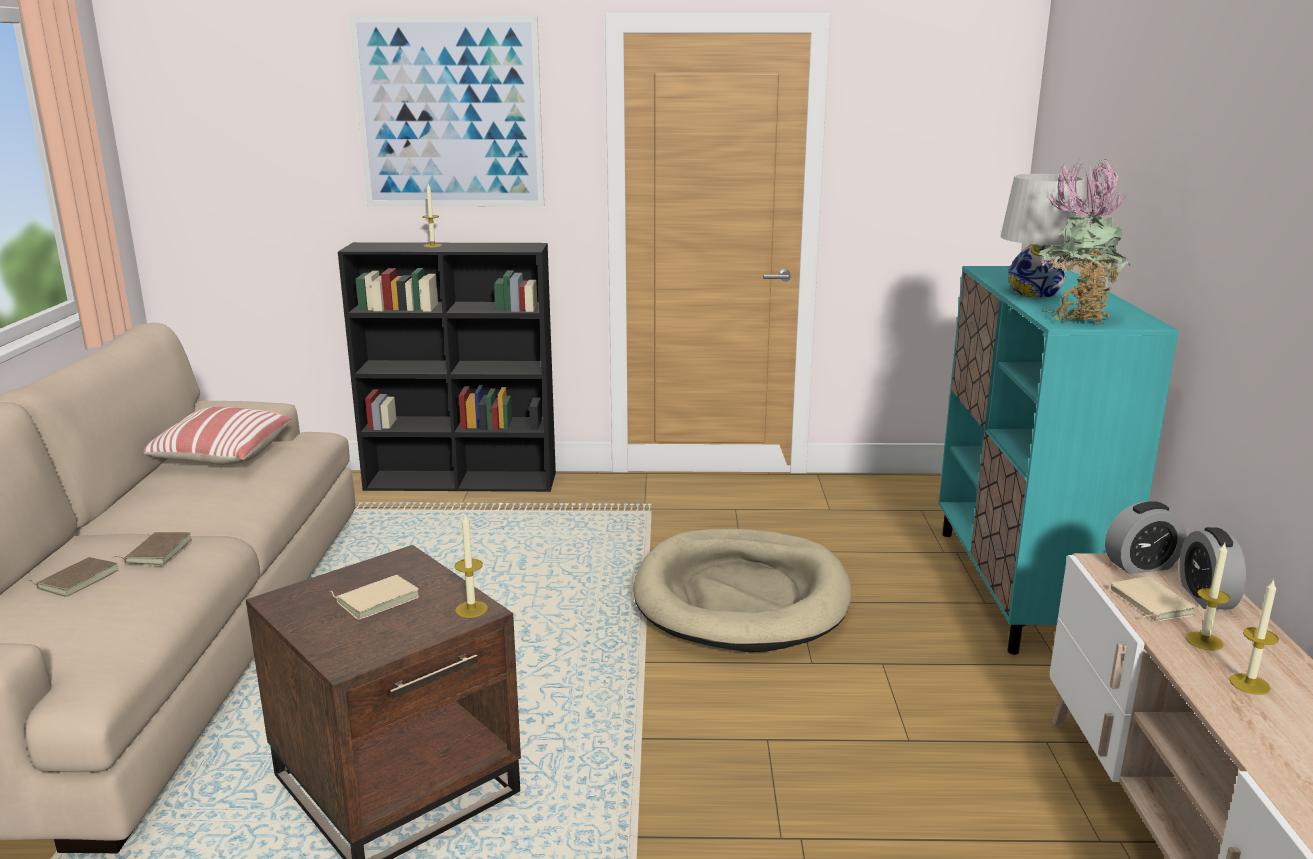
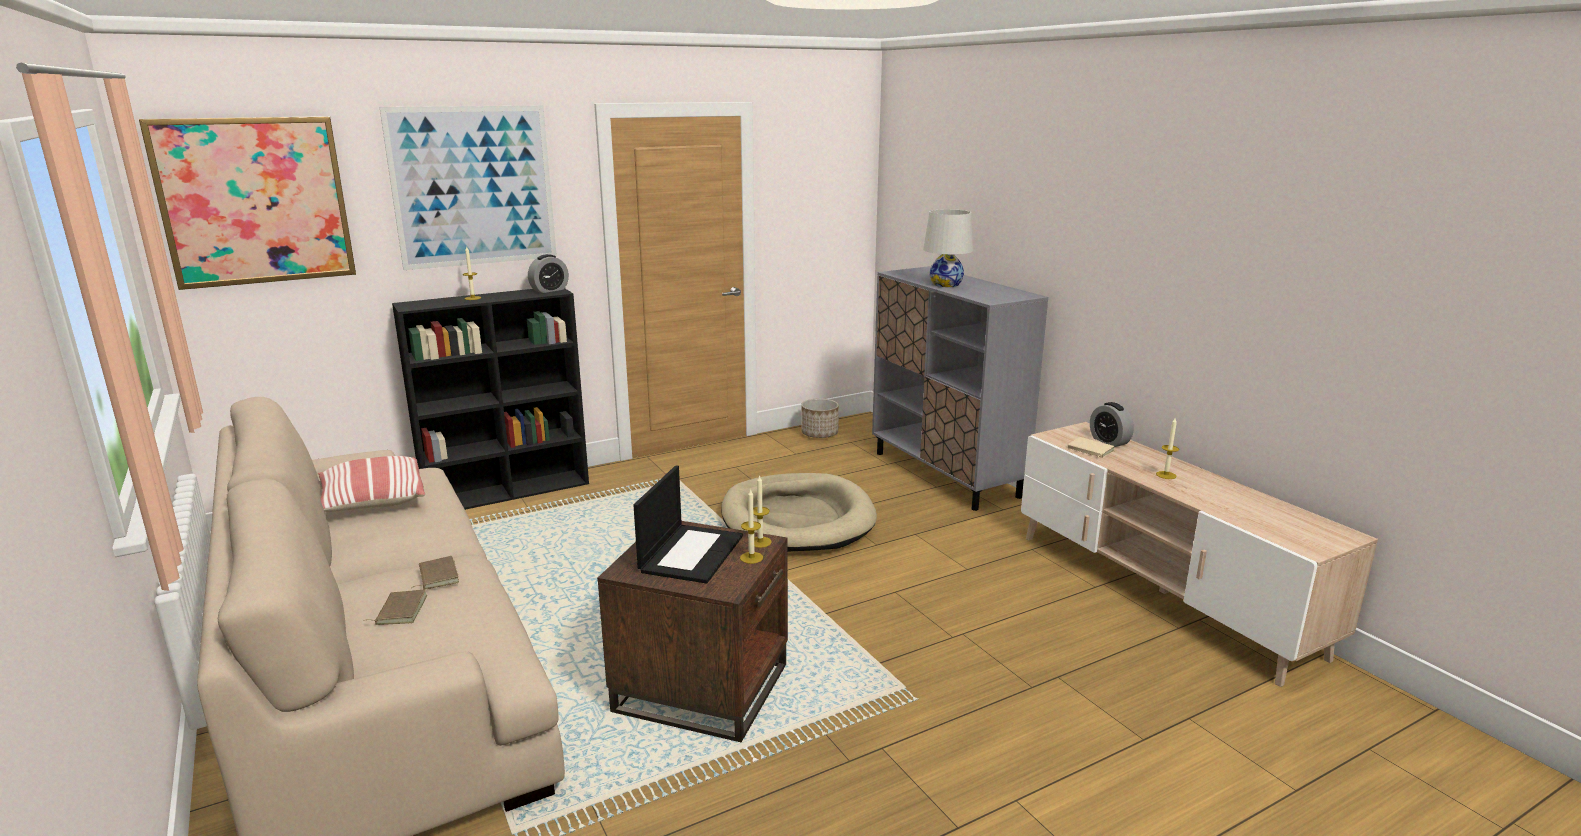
camera: 30 degrees left, 0 degrees up
beige book [331,575,419,620] -> laptop [634,466,743,584]
turquoise cabinet [939,266,1179,655] -> grey cabinet [872,266,1048,511]
potted plant [1039,158,1130,323] -> none
alarm clock [1105,501,1187,574] -> alarm clock moved to [528,254,569,293]
candle [1186,543,1230,651] -> candle moved to [740,488,763,564]
none -> picture [139,116,356,290]
none -> planter [801,398,839,438]

